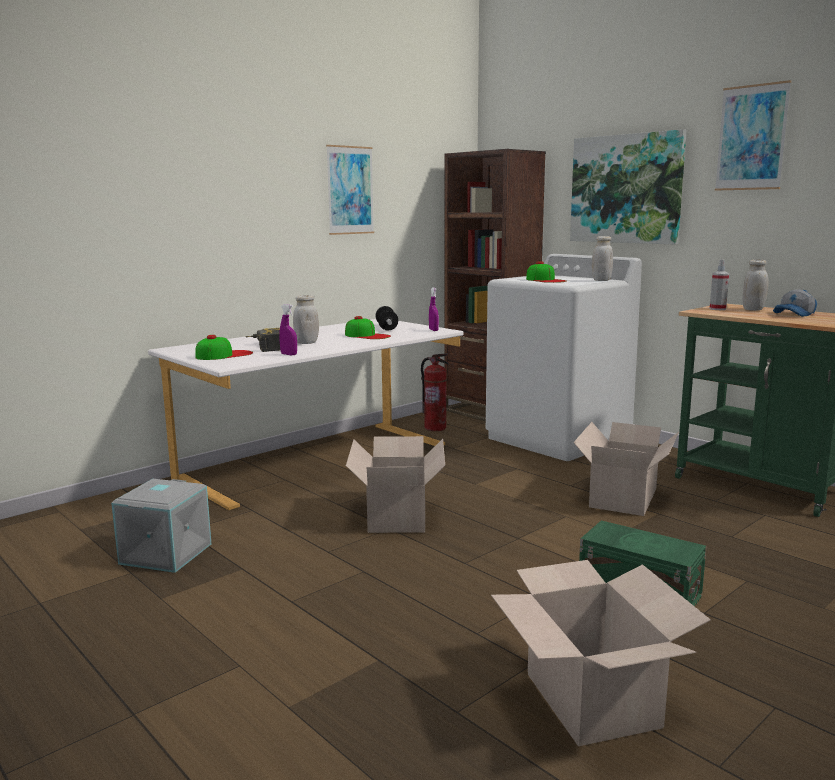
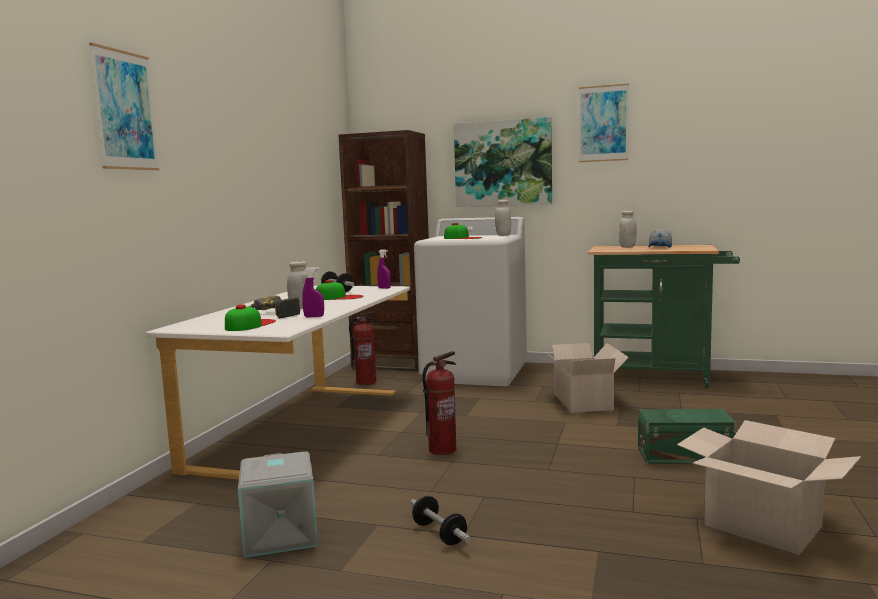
camera: 30 degrees left, 5 degrees down
picture [326,145,374,235] -> picture moved to [89,43,159,170]
cardboard box [346,436,445,533] -> fire extinguisher [422,351,456,455]
spray bottle [710,259,729,310] -> none
none -> dumbbell [410,496,471,545]

